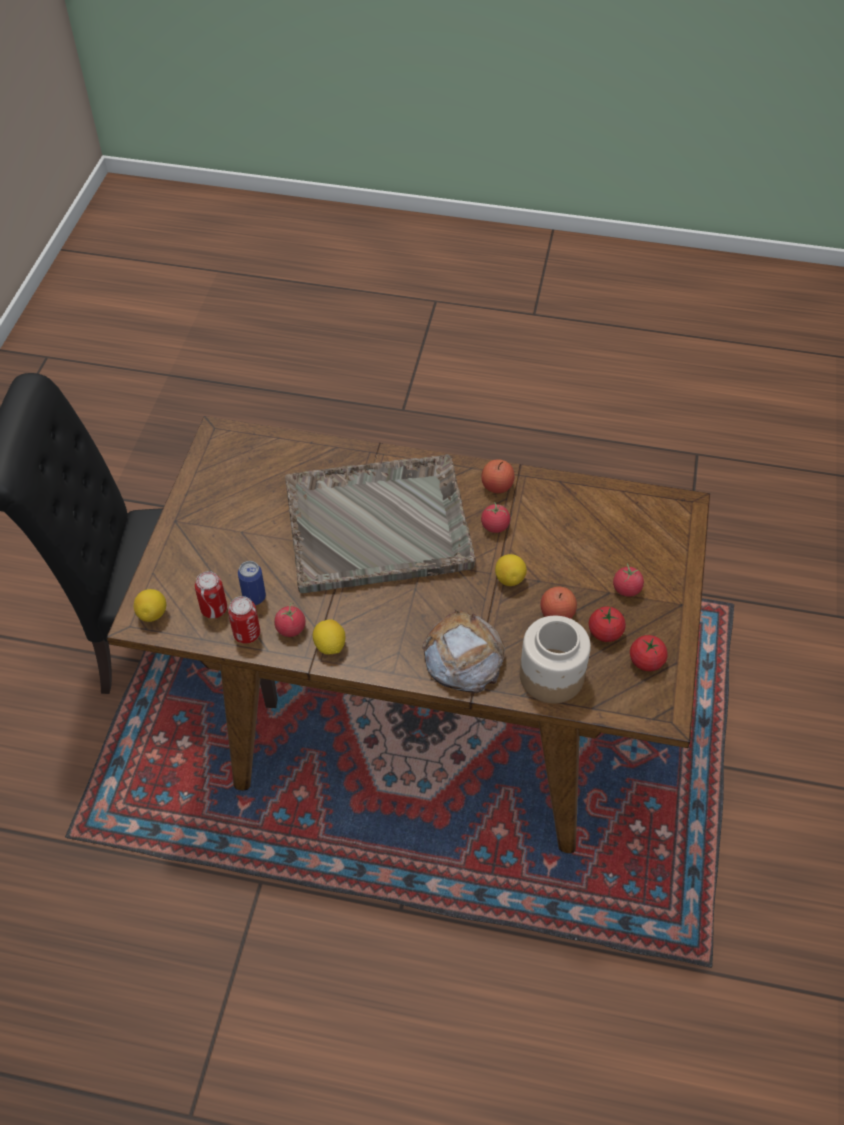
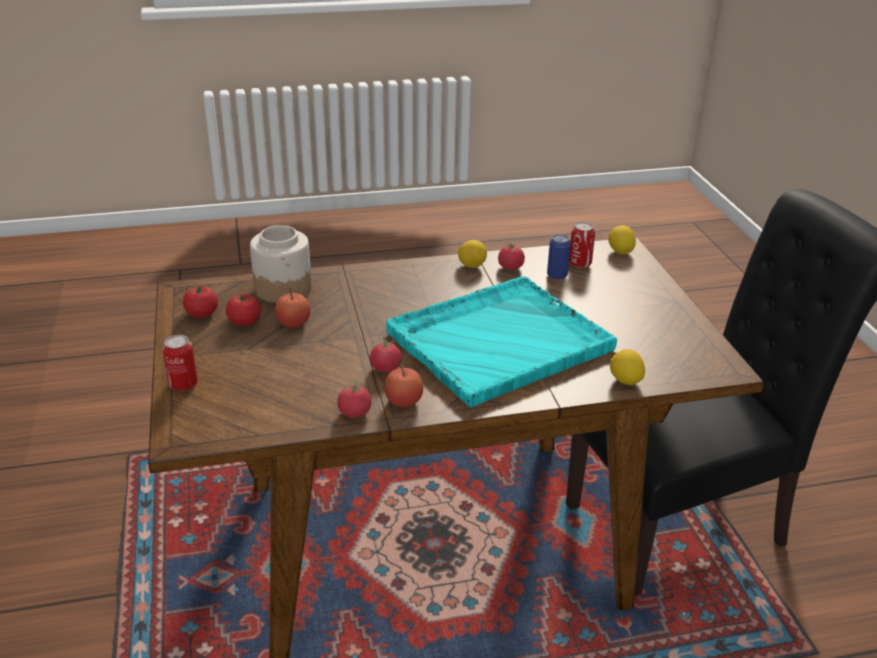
camera: 155 degrees right, 20 degrees down
can [228,596,260,644] -> can moved to [163,335,198,391]
grey tray [285,454,476,593] -> turquoise tray [386,276,617,408]
bread [422,609,505,693] -> none
lemon [495,554,527,586] -> lemon moved to [610,349,645,385]
tomato [613,563,644,597] -> tomato moved to [337,379,371,418]

